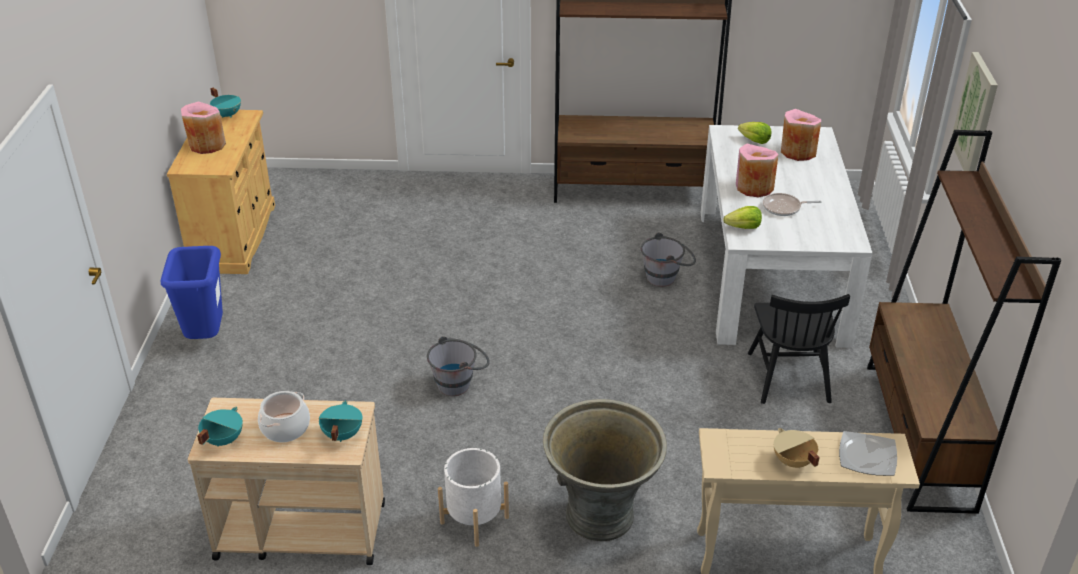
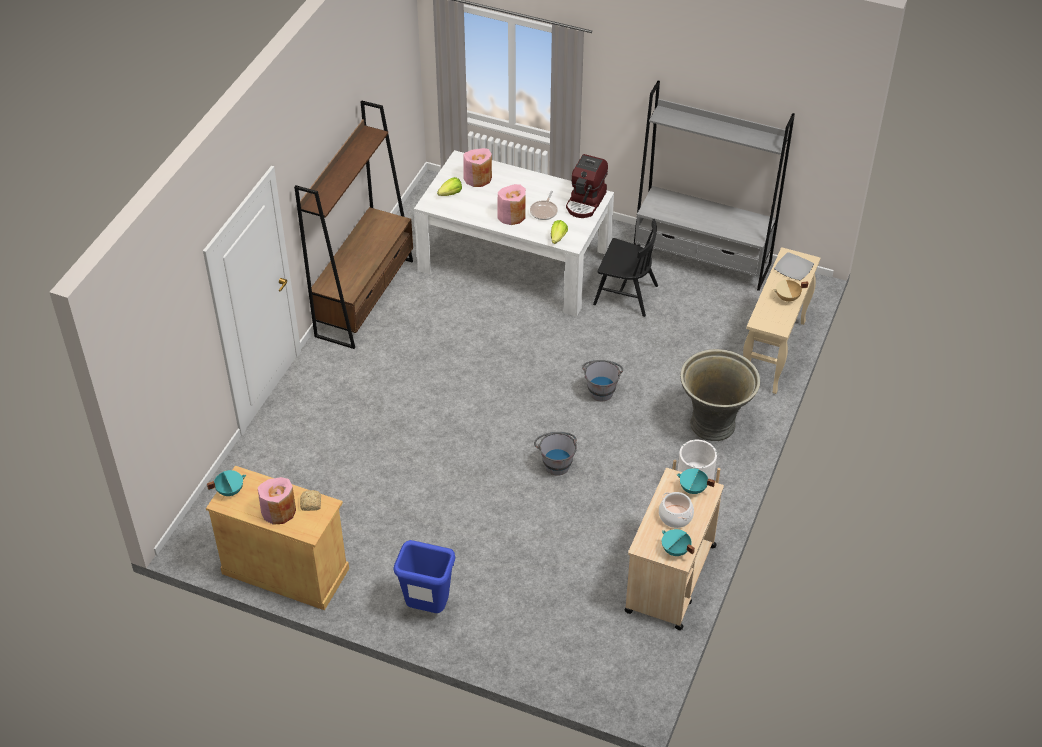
camera: 70 degrees left, 10 degrees up
grey bucket [641,232,696,287] -> grey bucket moved to [582,360,623,401]
brown bookcase [867,130,1061,514] -> grey bookcase [634,81,795,291]
picture [952,52,998,171] -> none
none -> bread [300,490,321,511]
none -> coffee machine [566,154,608,218]

